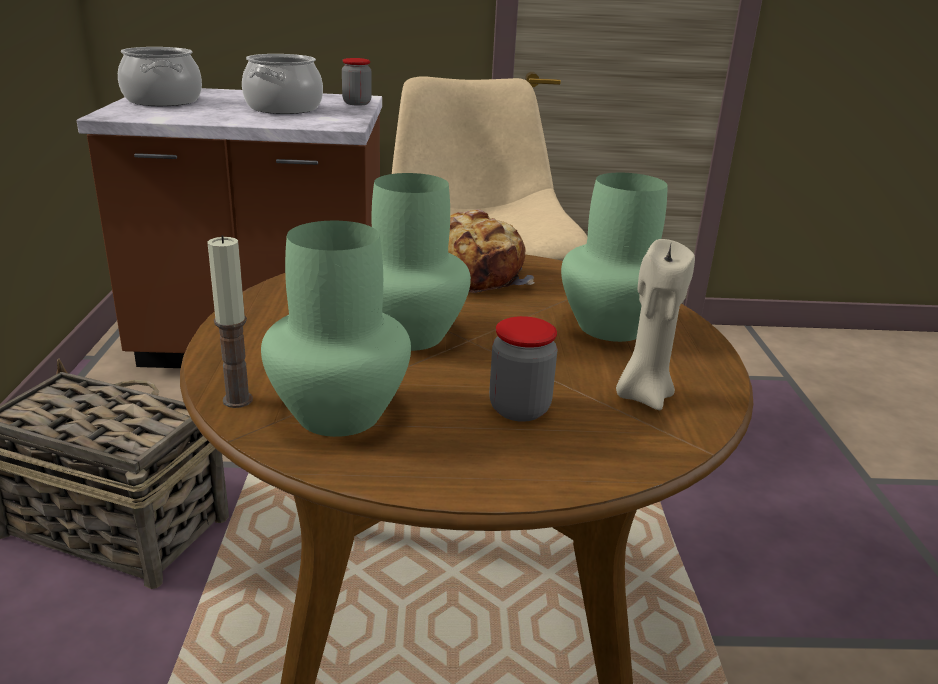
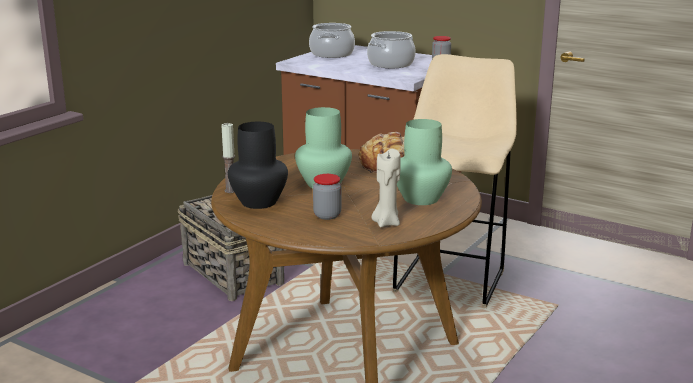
camera: 35 degrees right, 5 degrees down
green vase [261,221,411,437] -> black vase [228,122,288,209]

